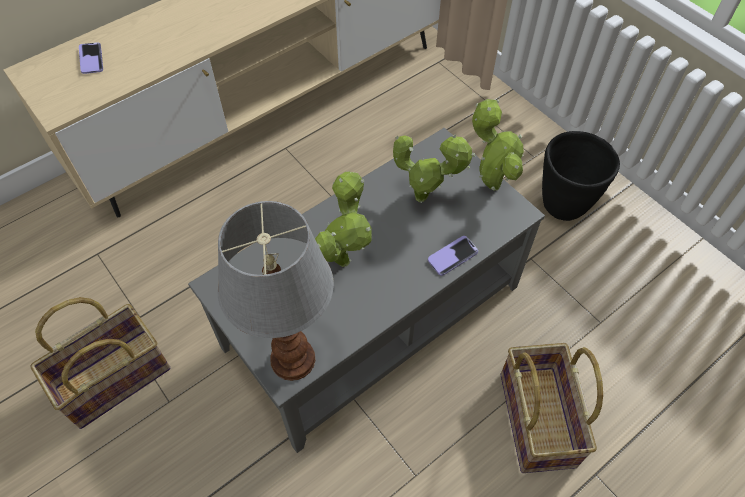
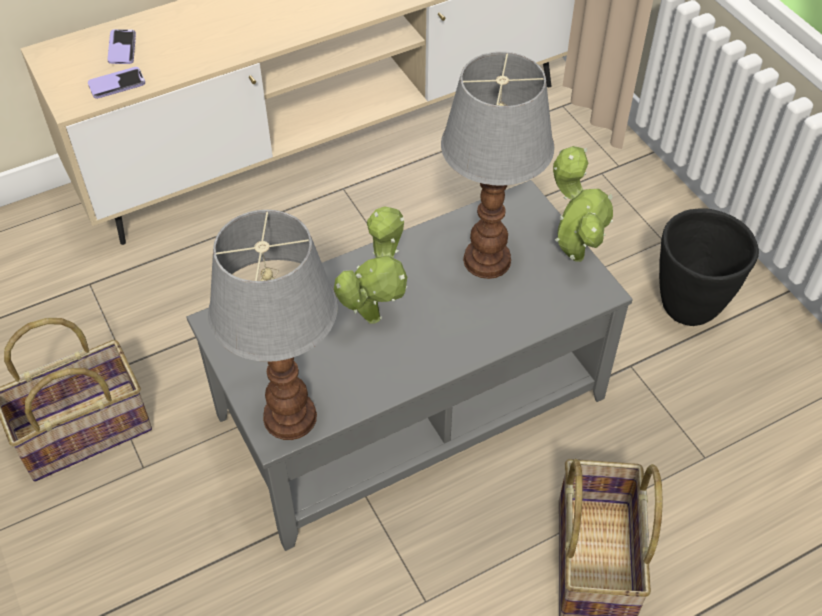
camera: 10 degrees right, 5 degrees down
potted plant [393,135,475,203] -> table lamp [441,52,554,279]
phone [428,236,478,276] -> phone moved to [88,67,145,99]

